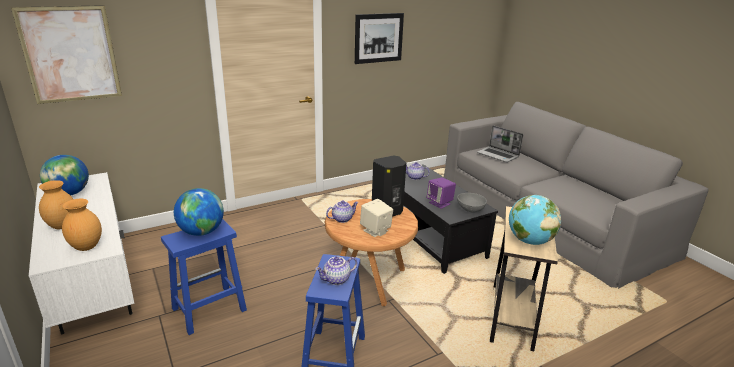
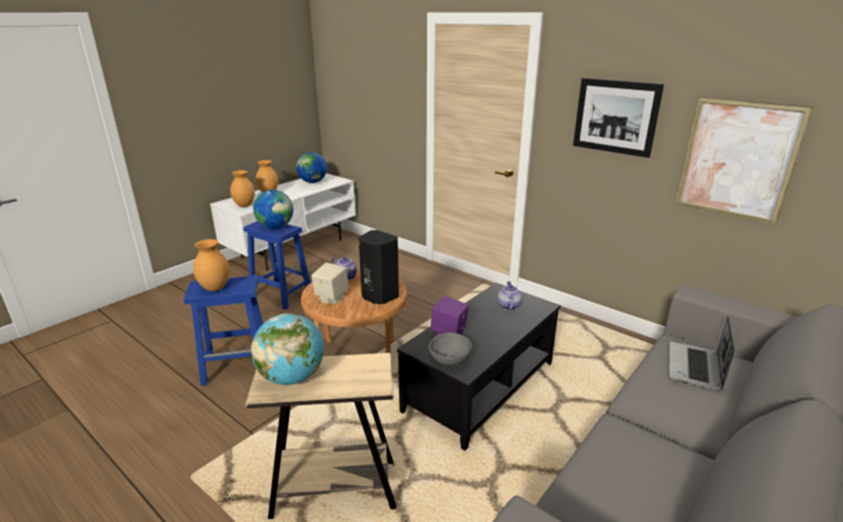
camera: 70 degrees right, 0 degrees up
picture [11,5,122,104] -> picture moved to [675,97,813,224]
teapot [315,257,357,285] -> brown vase [193,239,230,291]

